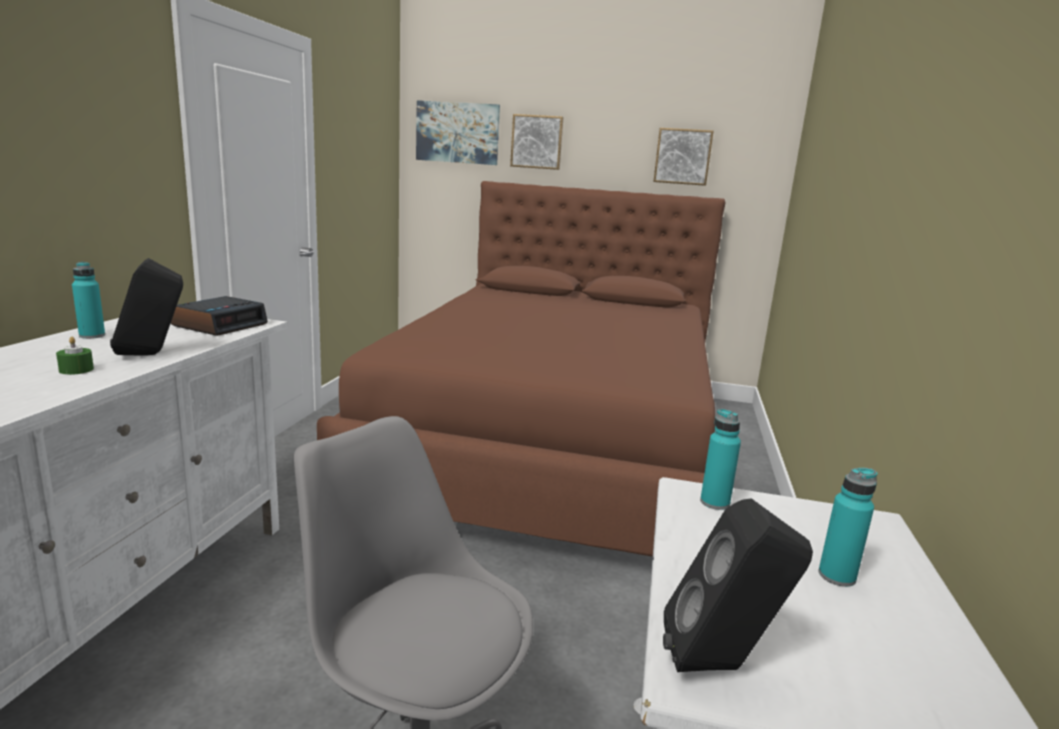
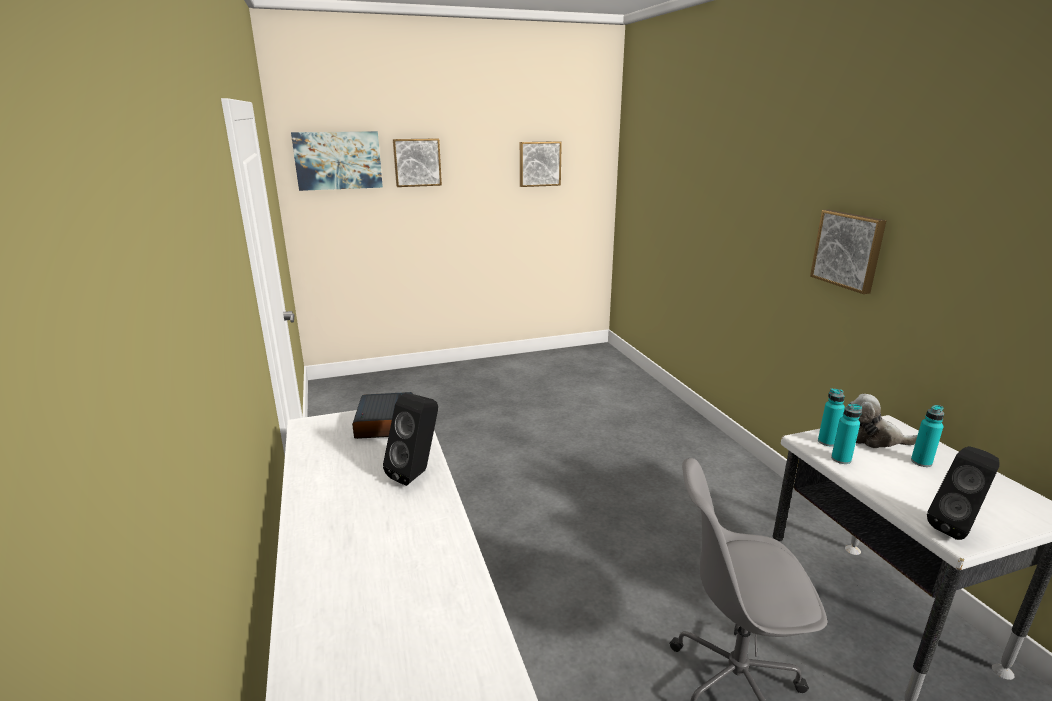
camera: 30 degrees left, 5 degrees up
green candle [56,336,94,375] -> none
turquoise bottle [72,262,105,339] -> turquoise bottle moved to [831,404,862,464]
brown bed [317,181,726,557] -> none
none -> picture [810,209,886,294]
none -> plush toy [846,394,918,448]

